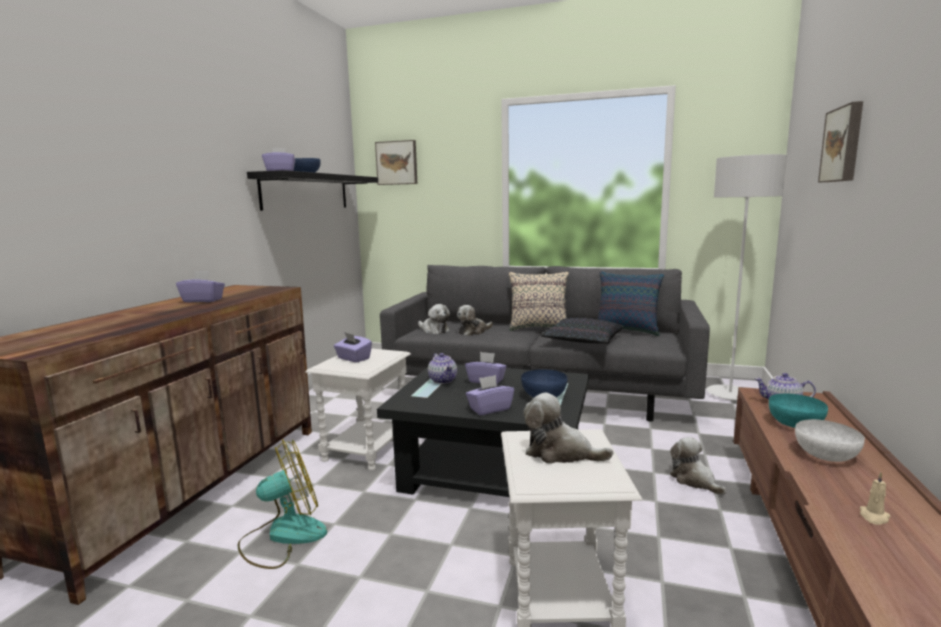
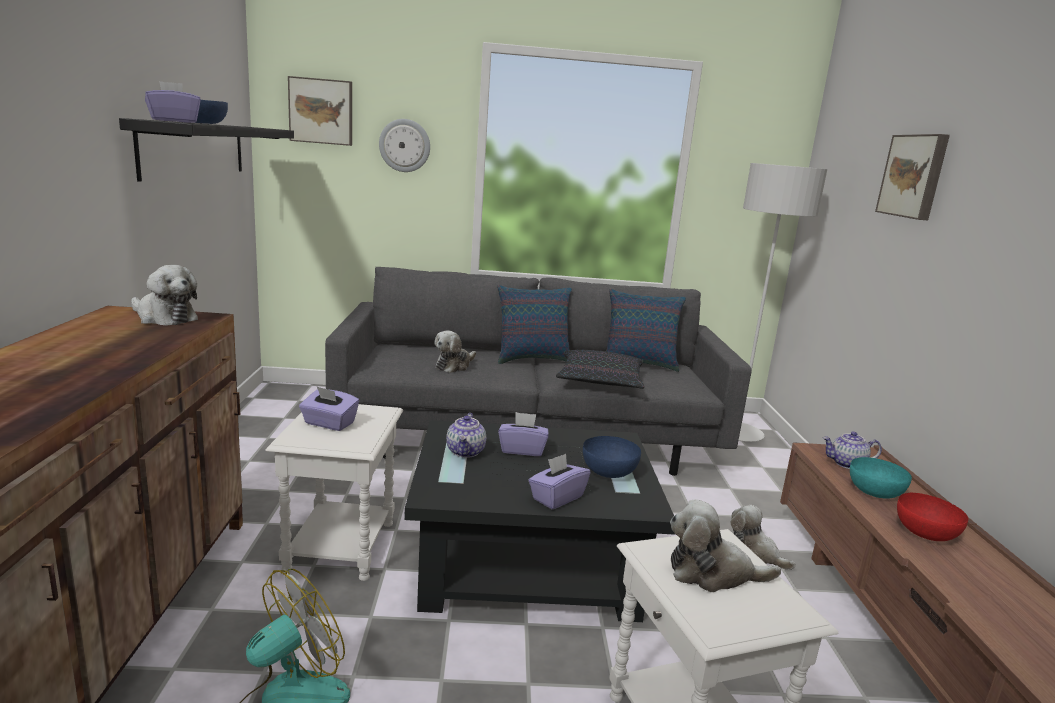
camera: 20 degrees left, 5 degrees up
purple tissue box [176,271,225,302] -> none
plush toy [418,304,450,334] -> plush toy moved to [131,265,198,326]
teapot [428,353,457,384] -> teapot turned 45 degrees clockwise [446,413,486,458]
beige pillow [509,272,569,331] -> blue pillow [497,285,572,364]
white bowl [795,419,865,462] -> red bowl [897,493,968,541]
beige candle [860,472,890,525] -> none
none -> wall clock [379,119,430,172]

